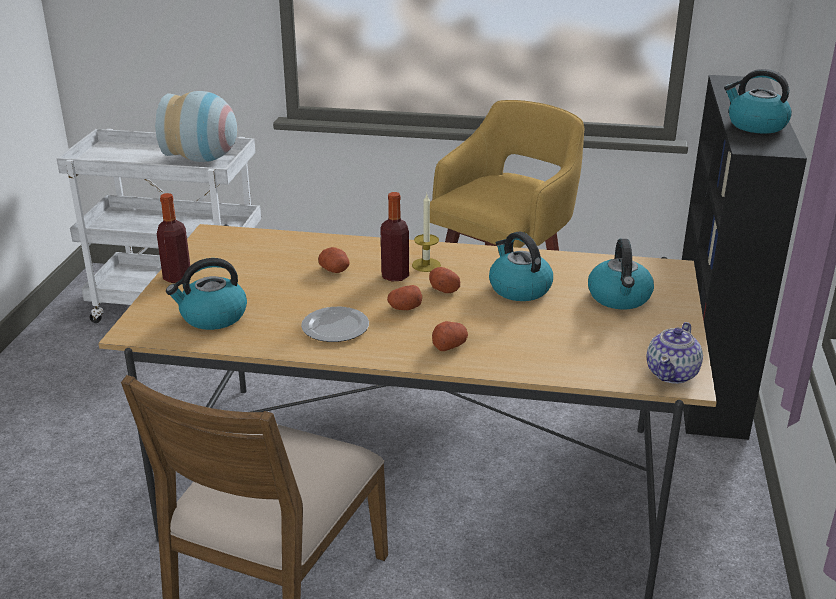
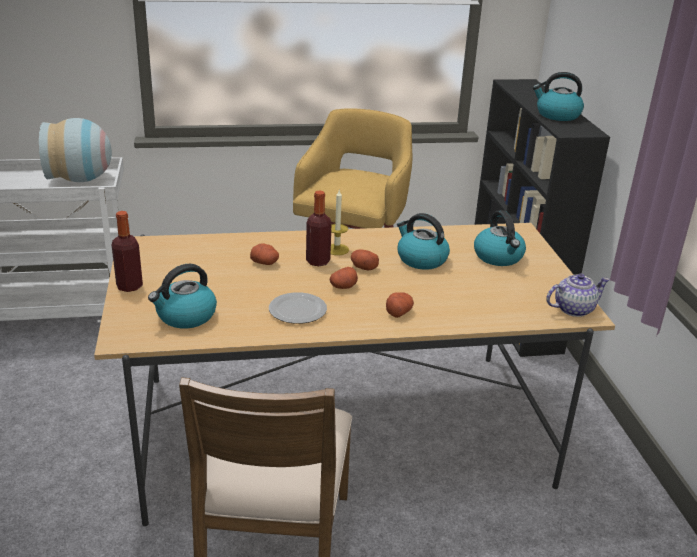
camera: 20 degrees left, 0 degrees up
teapot [647,322,703,384] -> teapot turned 120 degrees counterclockwise [546,274,610,317]

